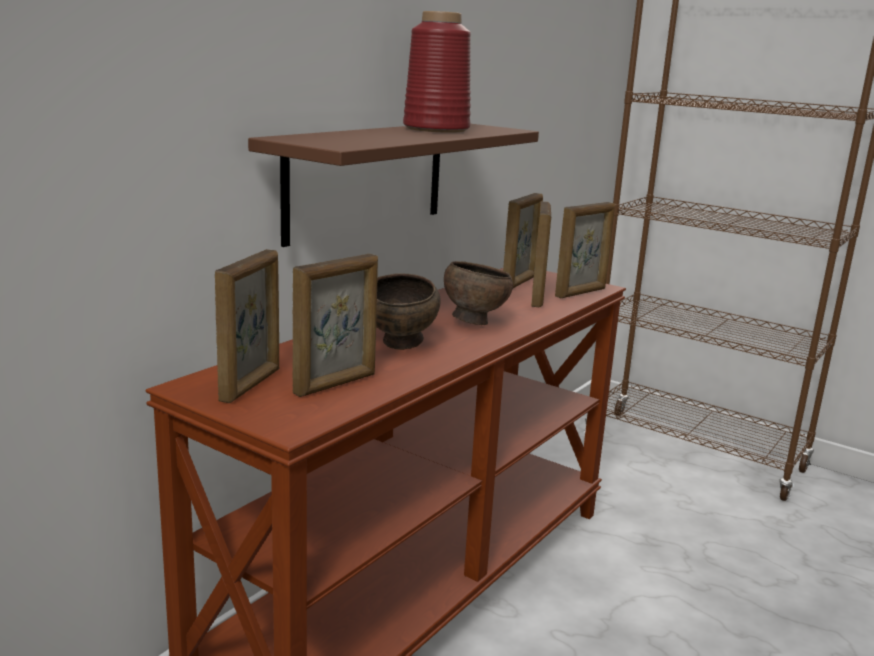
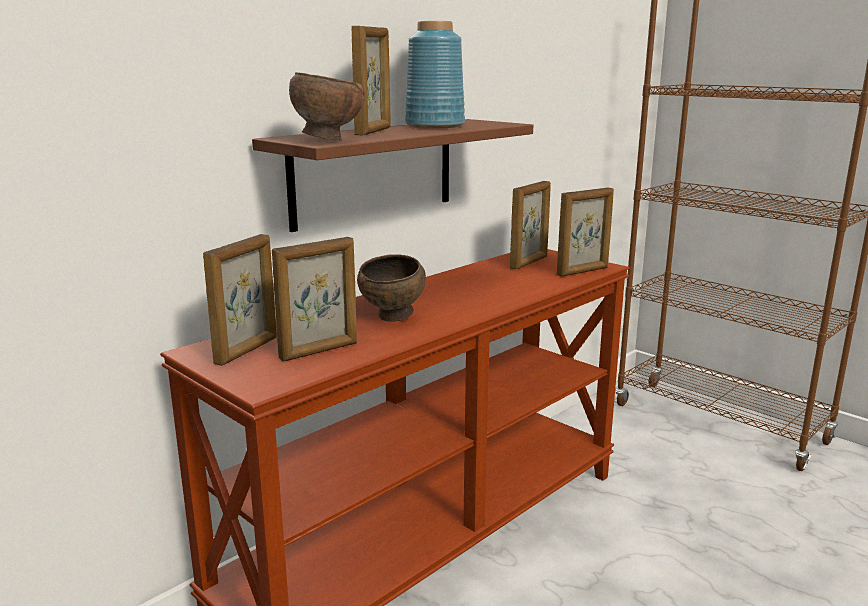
camera: 10 degrees right, 0 degrees up
red vase [403,11,471,133] -> blue vase [405,21,465,128]
brown bowl [444,261,513,325] -> brown bowl moved to [289,72,365,141]
picture frame [531,201,551,307] -> picture frame moved to [351,26,391,135]

